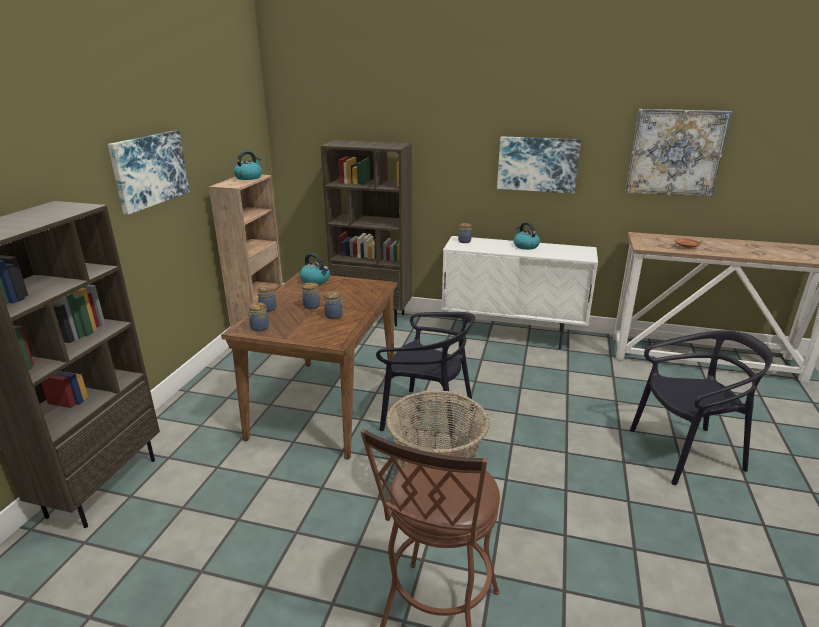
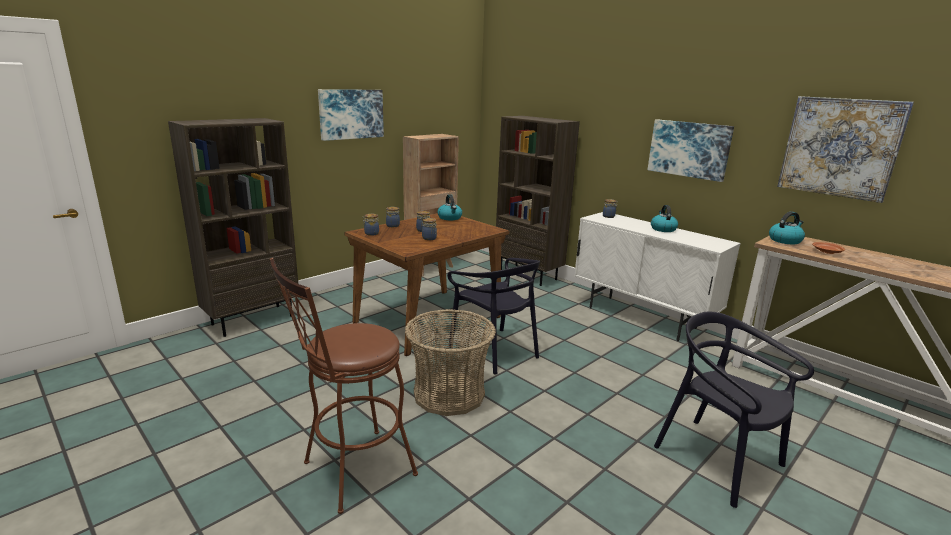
camera: 30 degrees right, 5 degrees down
kettle [234,151,262,180] -> kettle moved to [769,212,805,244]
black chair [630,331,773,485] -> black chair turned 150 degrees counterclockwise [654,311,814,508]

